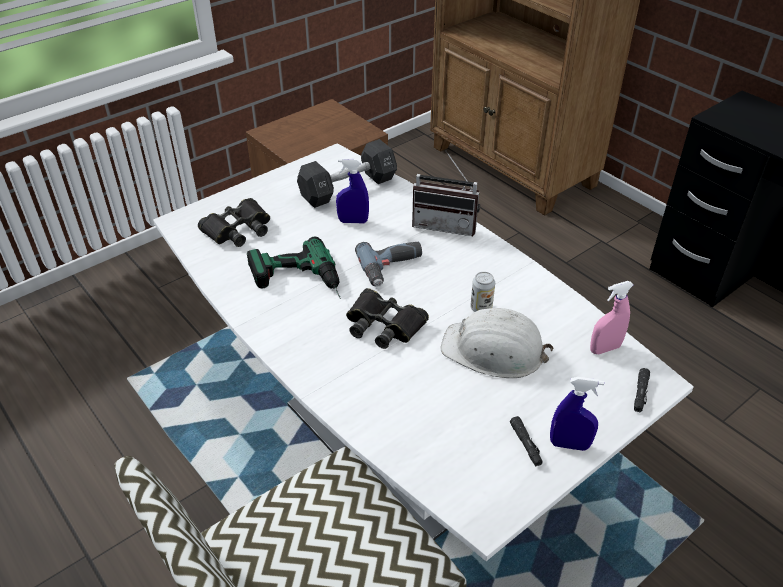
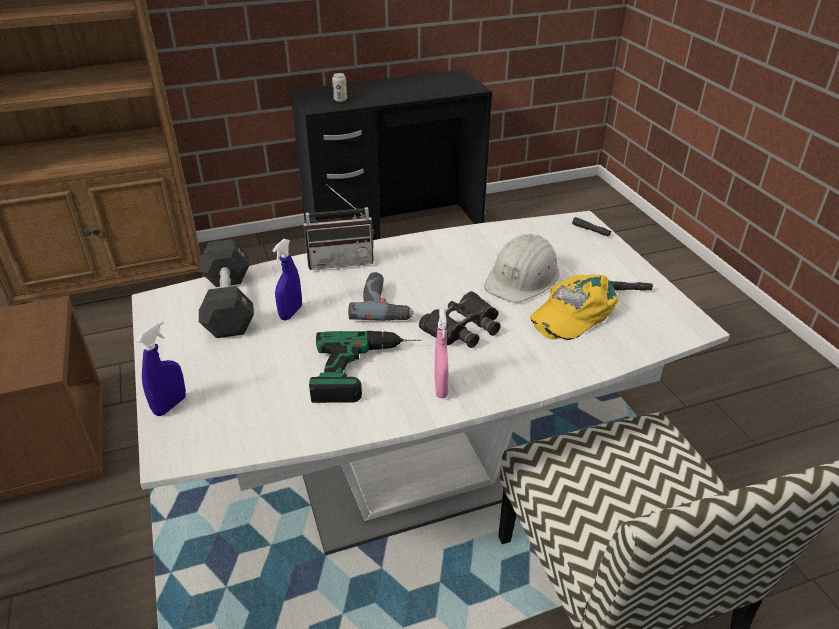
camera: 70 degrees left, 5 degrees down
black binoculars [198,198,270,247] -> none
radio [412,151,480,236] -> radio turned 45 degrees clockwise [303,184,375,270]
can [470,272,495,312] -> can moved to [332,73,347,102]
blue spray bottle [550,377,604,451] -> blue spray bottle moved to [136,320,186,416]
pink spray bottle [590,281,634,354] -> pink spray bottle moved to [434,308,448,398]
none -> yellow cap [530,275,618,340]

